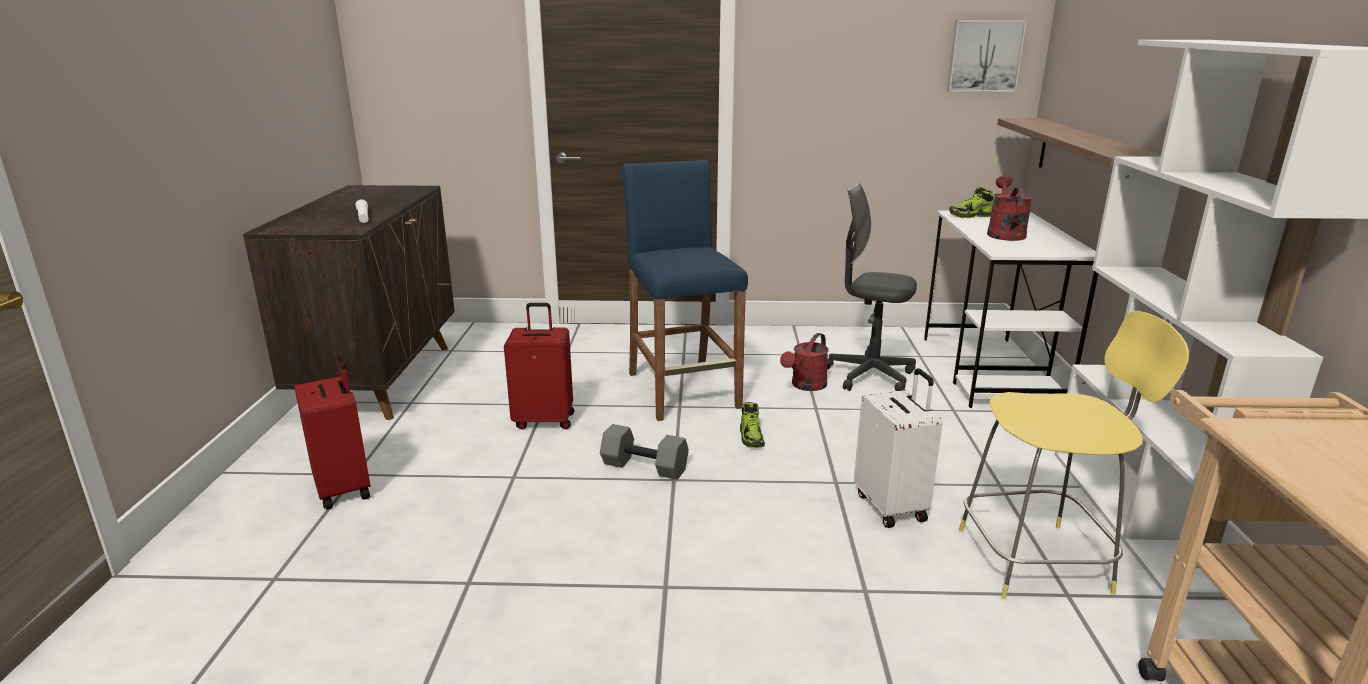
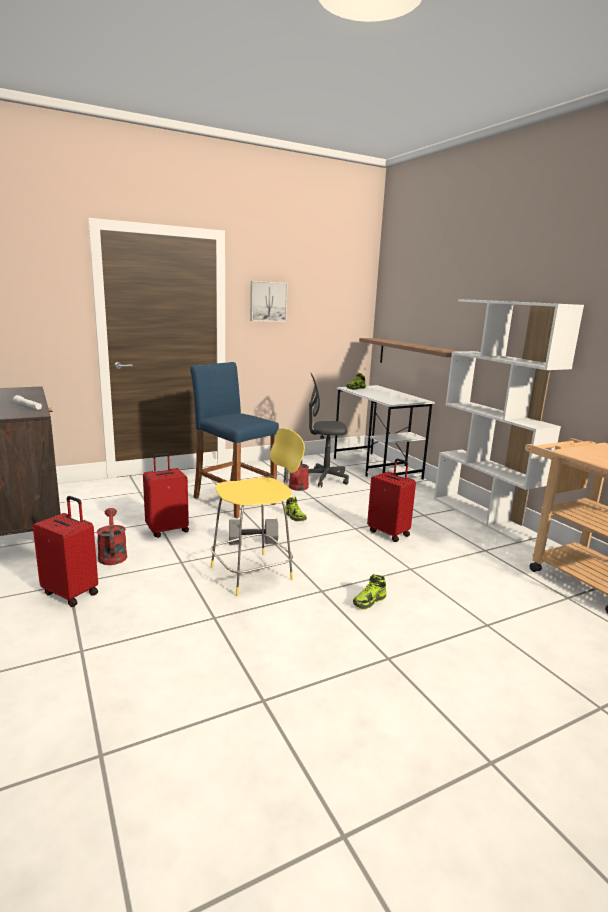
camera: 30 degrees left, 5 degrees down
white suitcase [854,368,942,528] -> red suitcase [367,458,416,542]
picture [947,20,1027,92] -> picture moved to [250,281,288,322]
yellow stool [959,311,1189,599] -> yellow stool moved to [210,428,305,596]
red watering can [987,175,1033,241] -> red watering can moved to [97,508,127,565]
none -> shoe [353,574,386,609]

